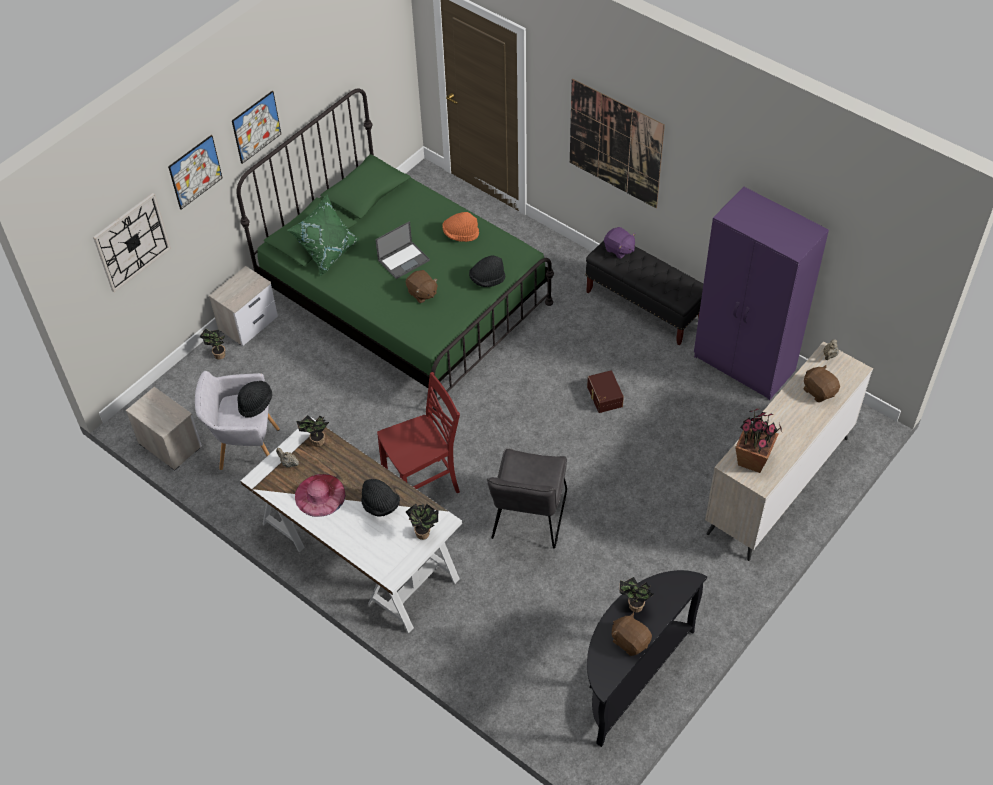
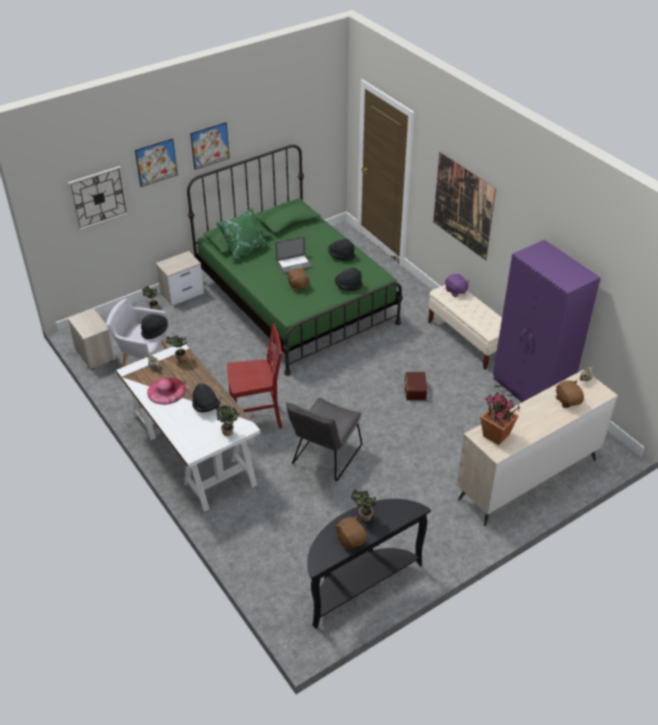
camera: 15 degrees right, 10 degrees down
orange hat [442,212,479,242] -> black hat [328,239,355,261]
black bench [586,240,704,346] -> beige bench [428,285,502,370]

